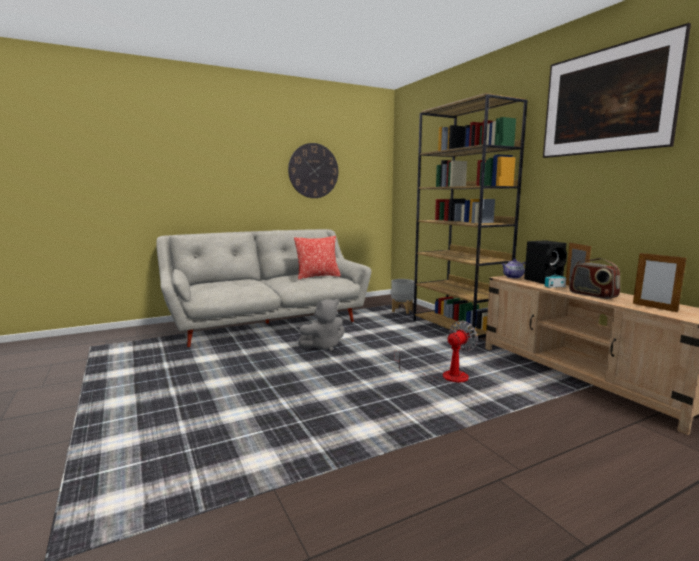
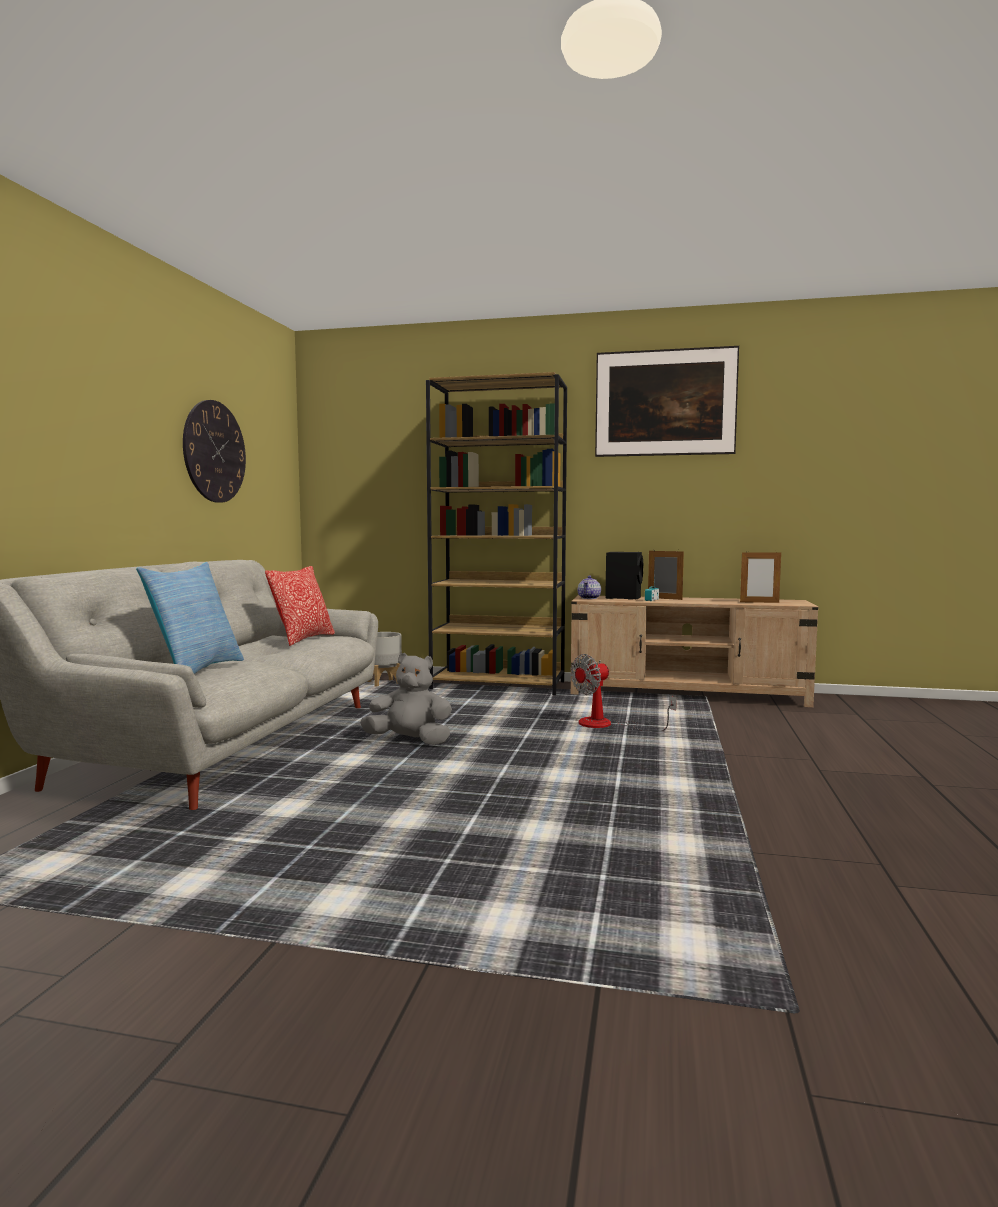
camera: 50 degrees left, 5 degrees down
grey plush toy [298,299,344,351] -> grey plush toy turned 90 degrees counterclockwise [360,653,452,745]
fan [394,321,478,383] -> fan turned 120 degrees counterclockwise [570,654,677,731]
radio [569,258,620,299] -> none
none -> pillow [136,562,244,674]

